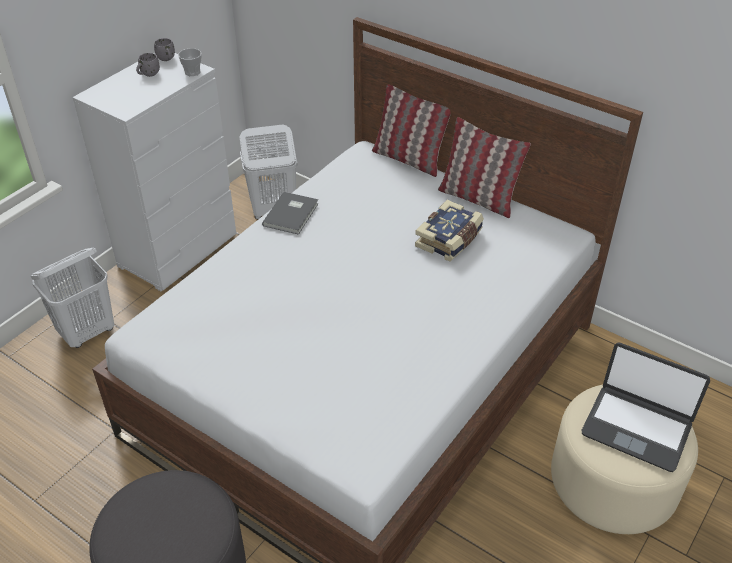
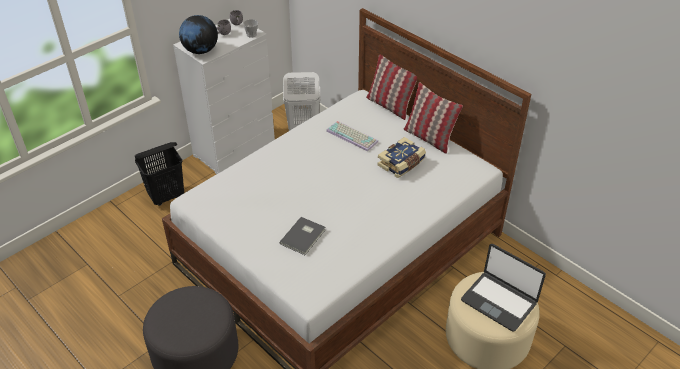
camera: 10 degrees right, 0 degrees up
white laundry basket [31,247,114,348] -> black laundry basket [135,142,184,206]
grey book [262,192,318,235] -> grey book moved to [280,217,326,255]
none -> globe [179,15,218,54]
none -> keyboard [326,121,378,152]

